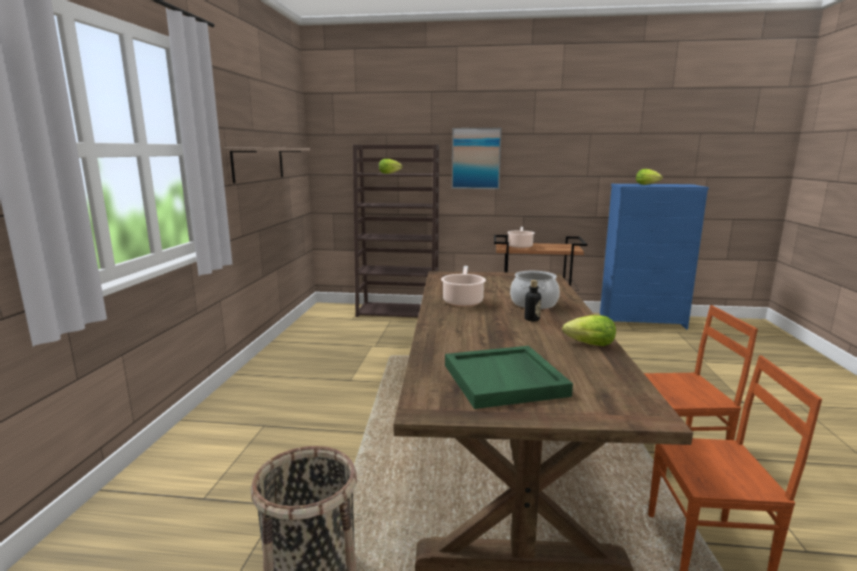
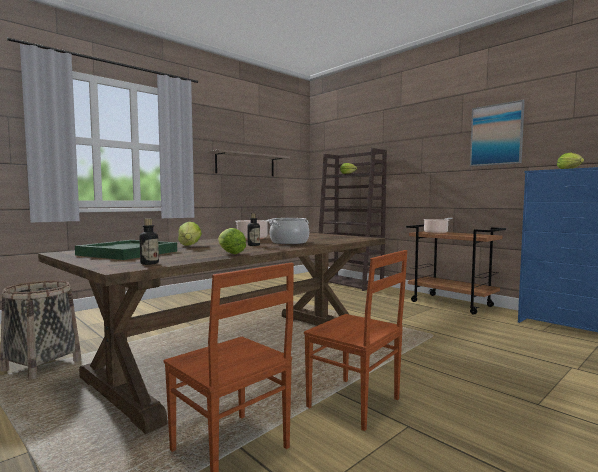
camera: 40 degrees right, 10 degrees down
picture [451,128,502,189] -> picture moved to [470,100,525,167]
none -> bottle [139,218,159,265]
none -> lettuce [178,222,202,246]

